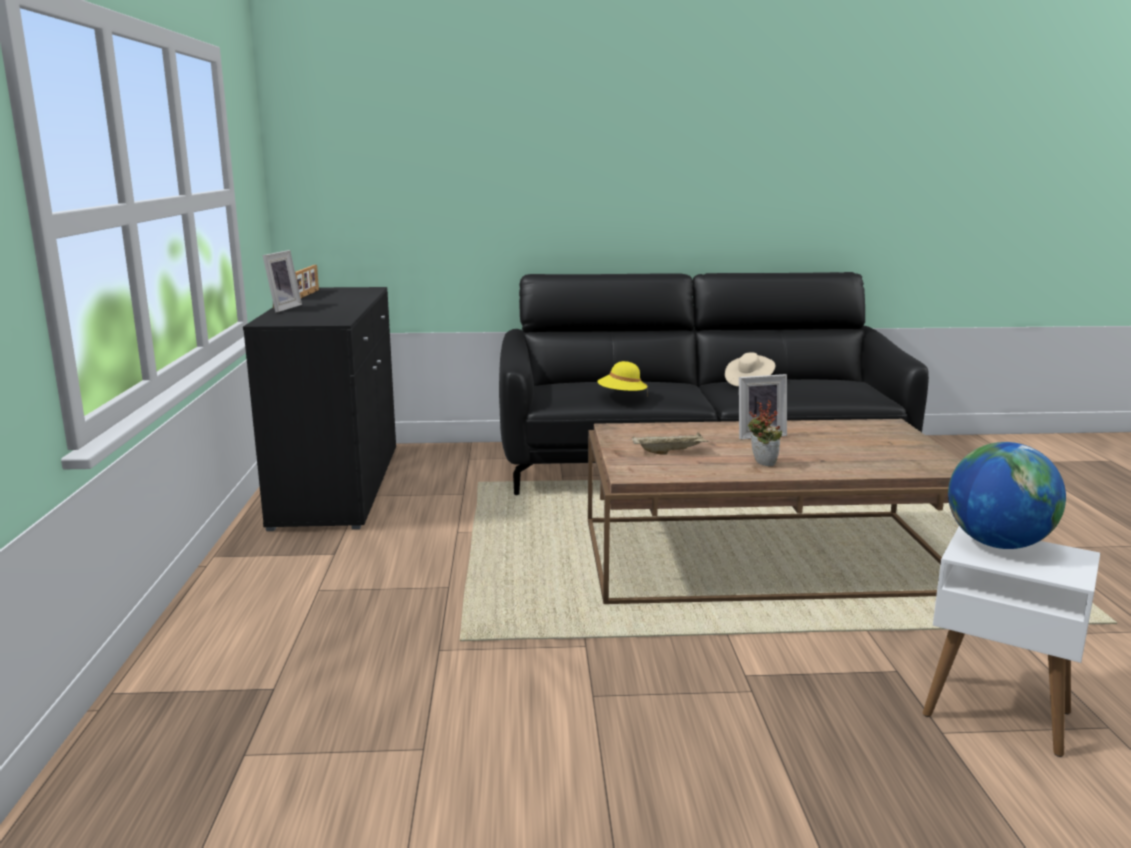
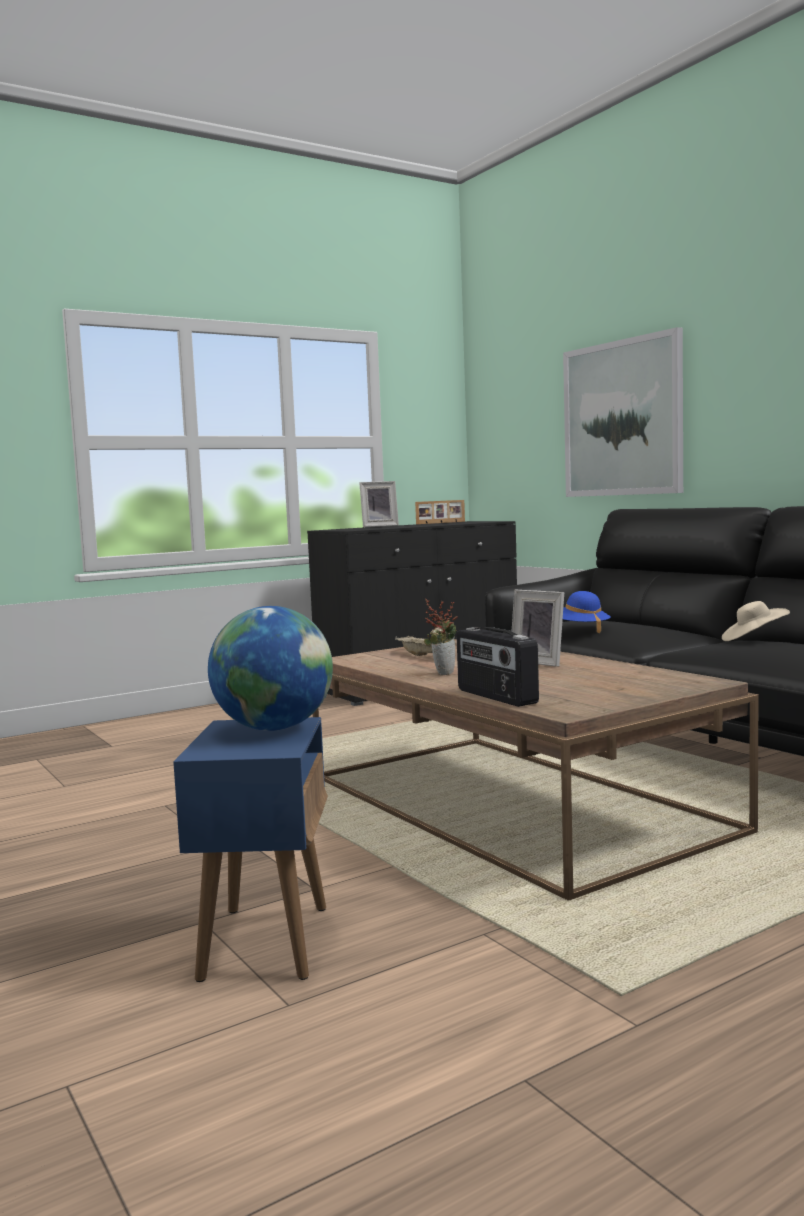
camera: 60 degrees right, 10 degrees down
yellow hat [598,361,648,397] -> blue hat [563,591,610,633]
white side table [923,526,1100,757] -> blue side table [173,717,328,982]
none -> radio [457,627,539,707]
none -> picture [563,327,683,497]

